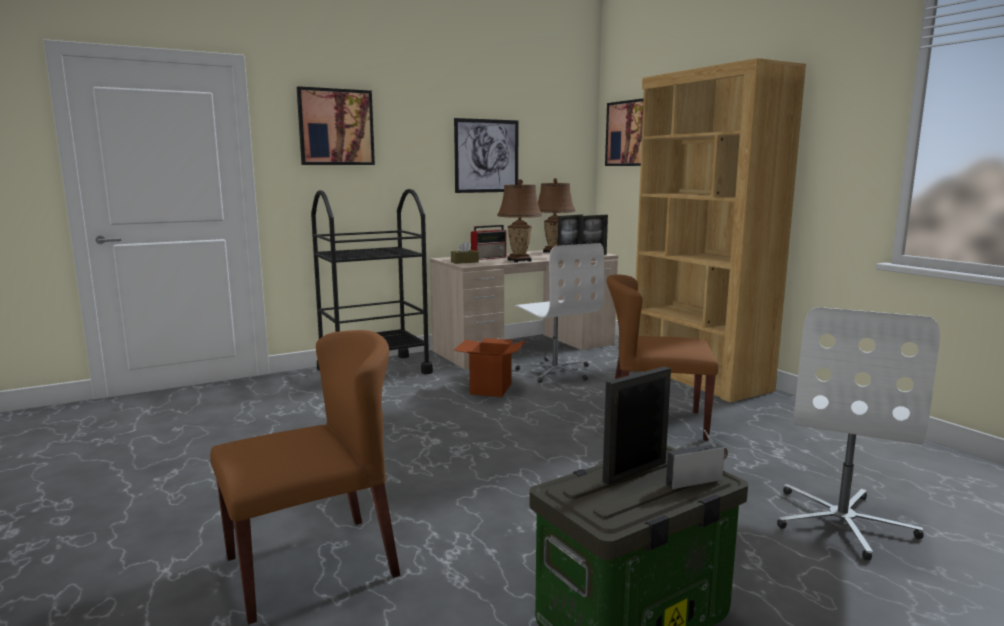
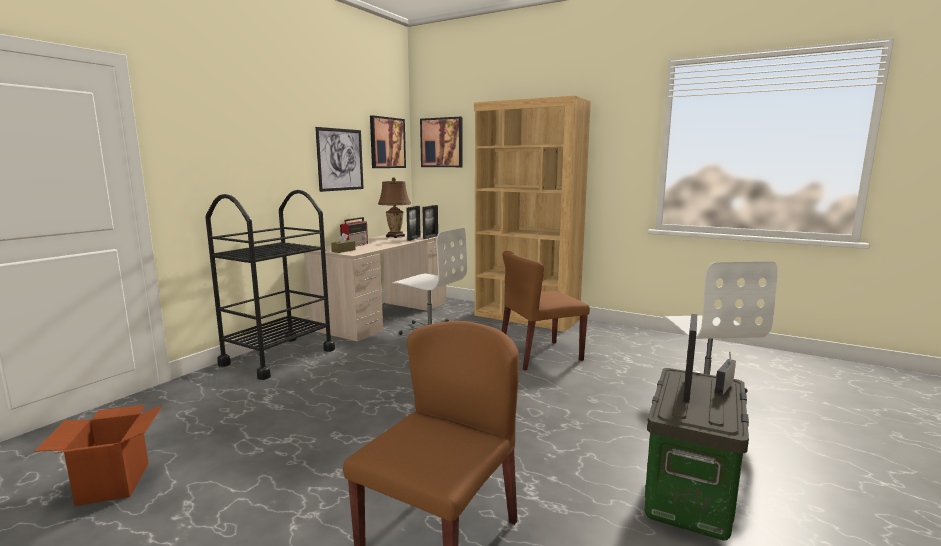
camera: 30 degrees left, 0 degrees up
picture [297,86,375,165] -> picture moved to [370,115,406,168]
cardboard box [454,338,526,397] -> cardboard box moved to [34,405,163,506]
brown table lamp [497,179,542,263] -> none

